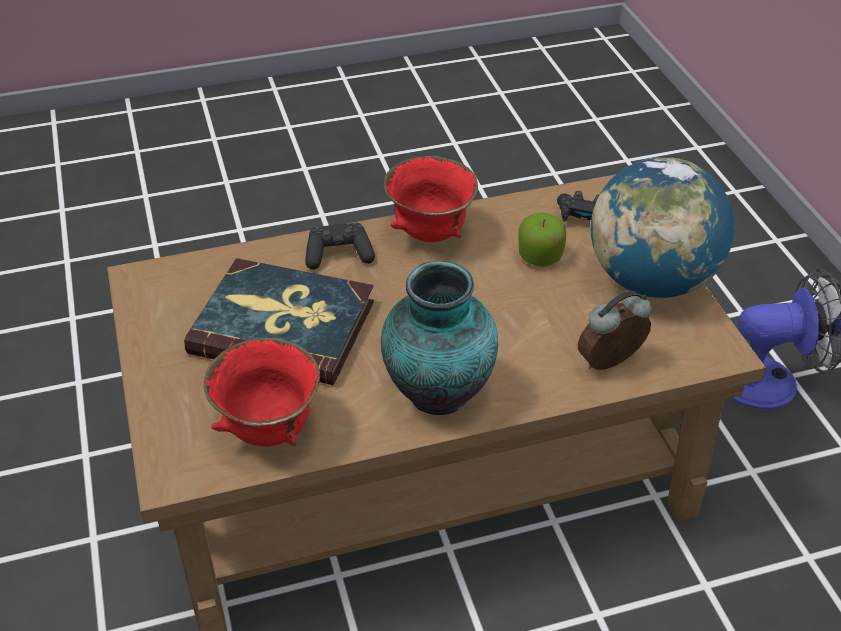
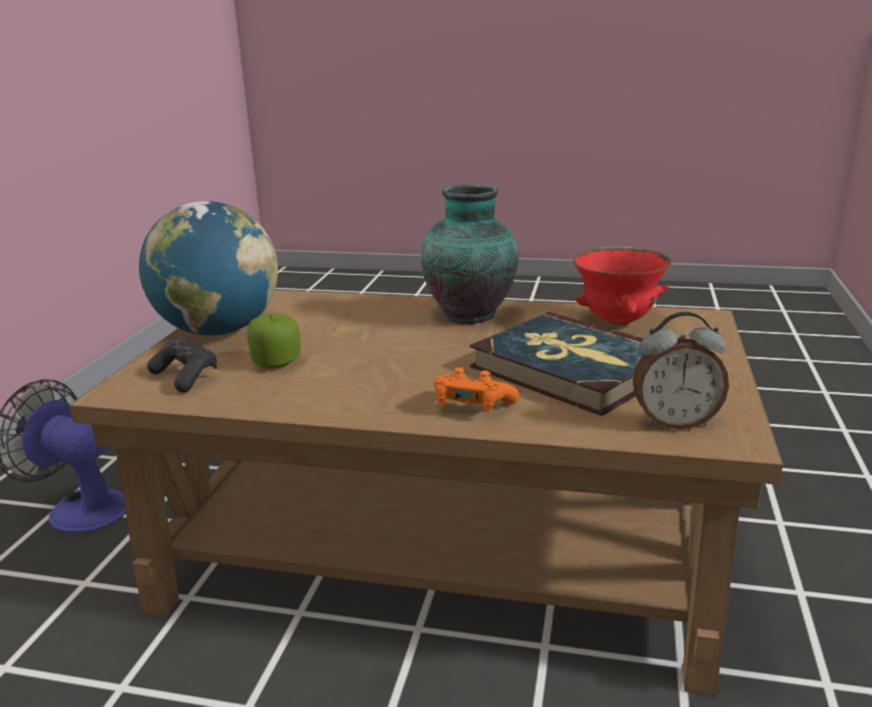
camera: 150 degrees left, 20 degrees down
black game controller [305,222,375,270] -> orange game controller [435,367,519,413]
red bowl [384,156,478,242] -> none
alarm clock [578,290,652,370] -> alarm clock moved to [633,312,729,430]

